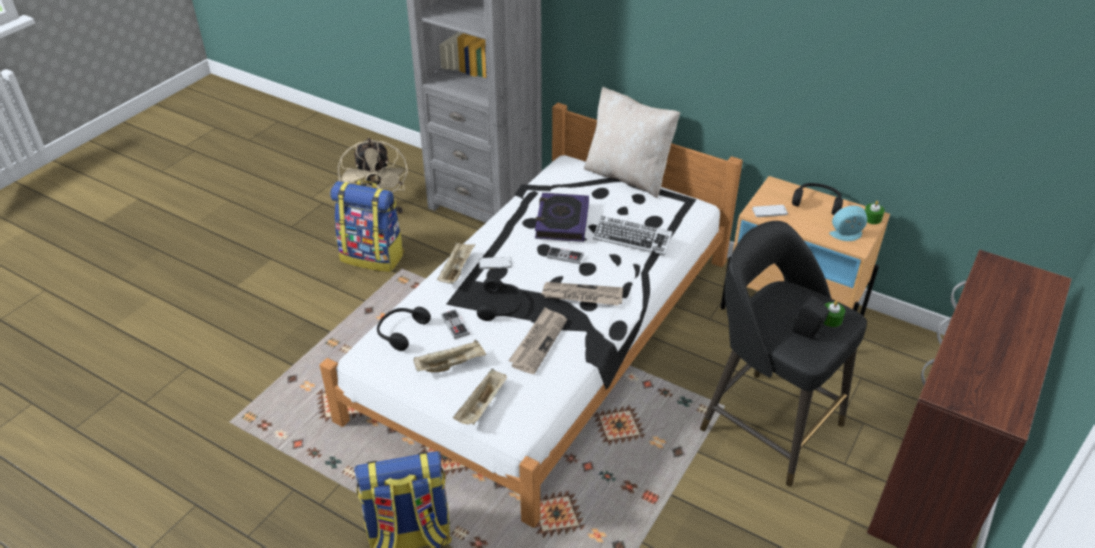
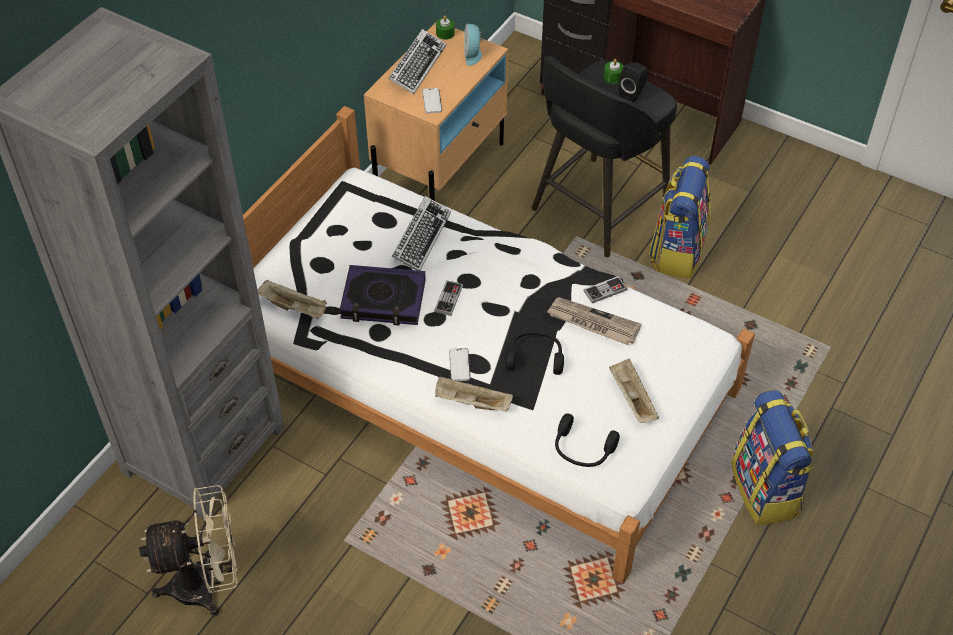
camera: 90 degrees left, 10 degrees up
backpack [330,180,404,272] -> backpack moved to [649,156,711,279]
game controller [441,309,470,339] -> game controller moved to [583,276,627,303]
beige tray [453,369,507,425] -> beige tray moved to [257,280,327,319]
newspaper [542,282,623,306] -> none
beige pillow [584,86,680,198] -> none
black headphones [792,183,843,215] -> keyboard [388,29,446,94]

